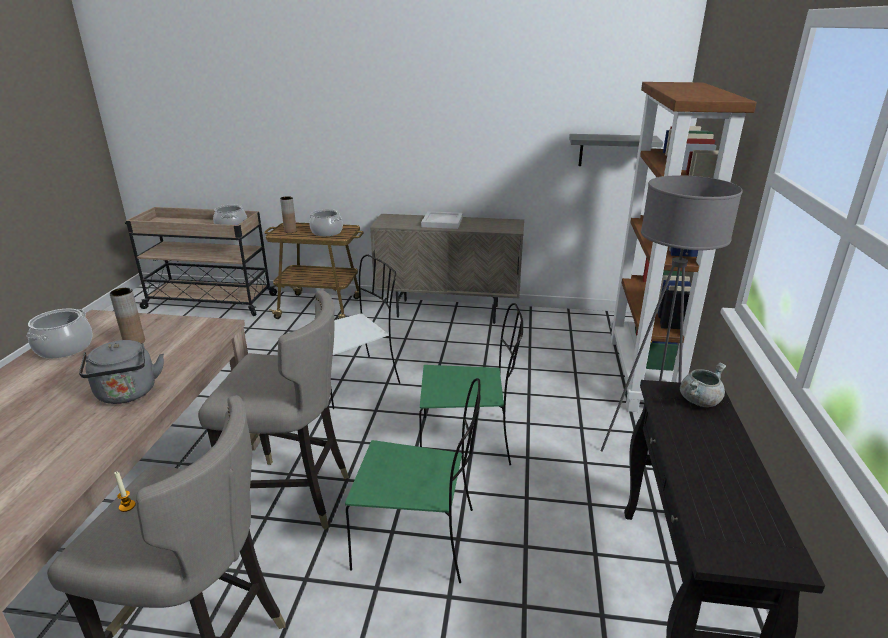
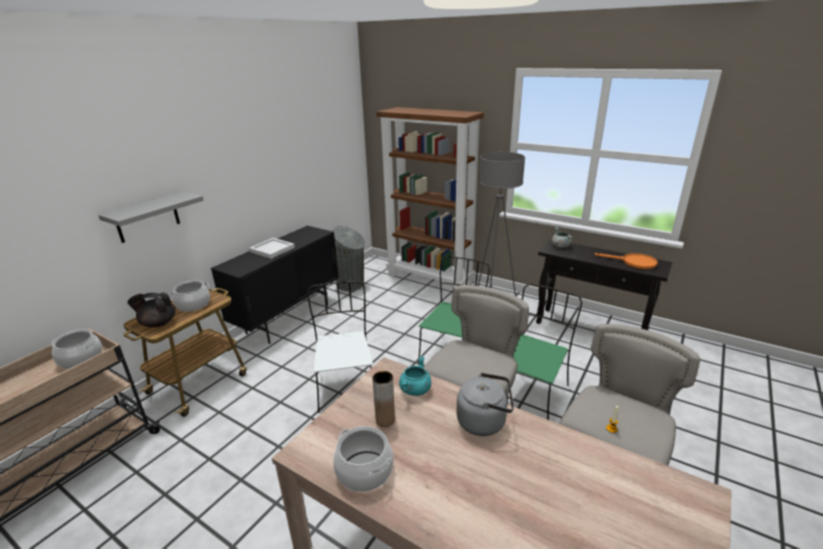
camera: 65 degrees left, 0 degrees up
brown vase [280,196,297,233] -> black teapot [127,292,175,327]
beige cabinet [370,214,524,324] -> black cabinet [211,226,339,344]
grey shelf [569,134,663,166] -> grey shelf moved to [98,191,204,243]
none -> grey trash can [332,225,365,291]
none -> turquoise cooking pot [399,356,431,396]
none -> orange frying pan [595,253,658,269]

